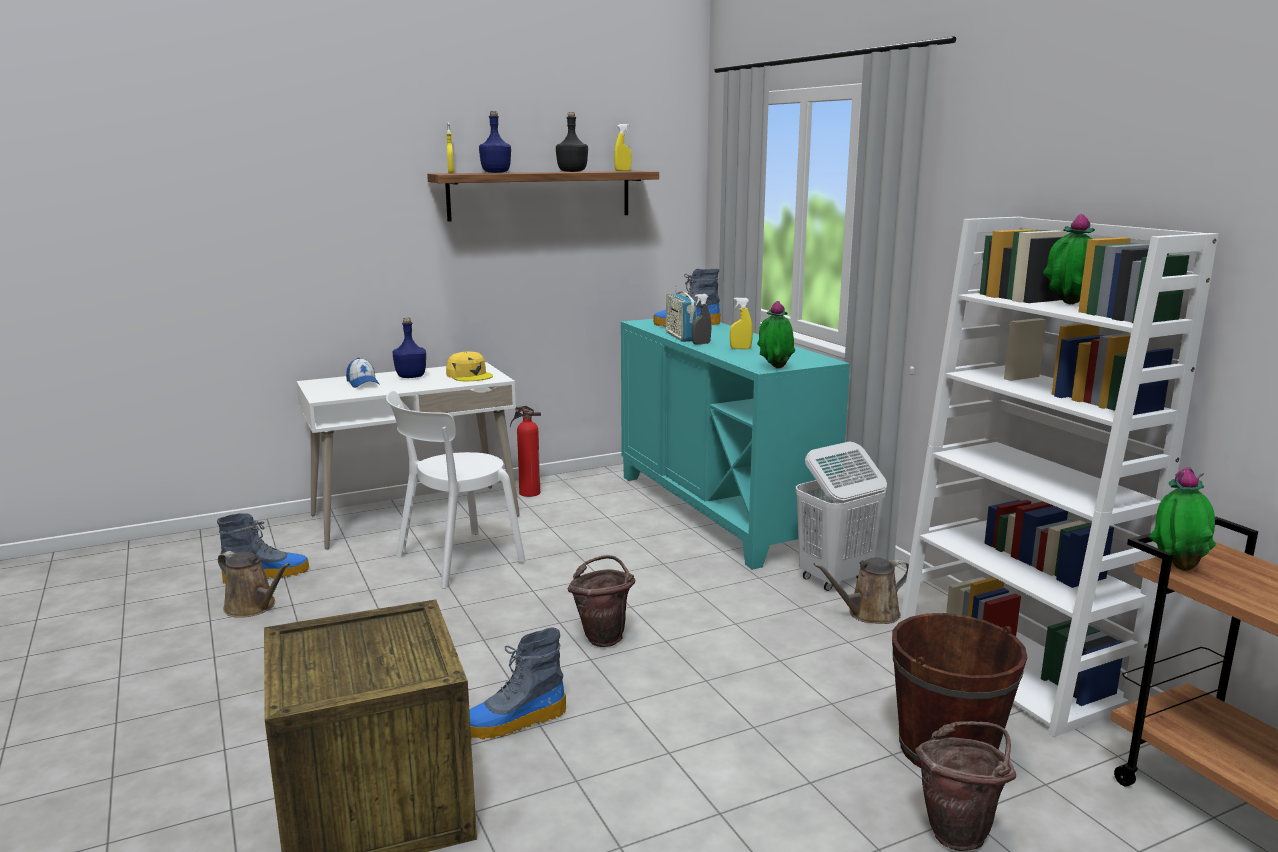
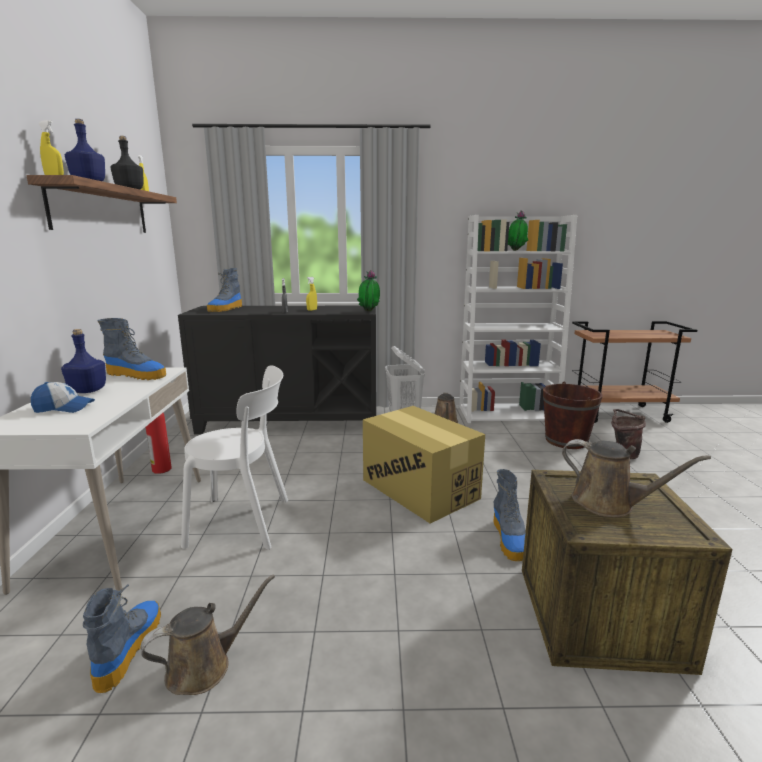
camera: 65 degrees left, 0 degrees up
white chair [386,391,526,589] -> white chair turned 75 degrees counterclockwise [181,365,288,549]
yellow cap [446,351,493,381] -> boot [98,318,166,380]
brown bucket [567,555,635,647] -> cardboard box [363,406,485,523]
turquoise cabinet [621,319,850,570] -> black cabinet [178,306,376,435]
radio [665,285,696,342] -> none
potted plant [1149,467,1216,571] -> none
none -> brown watering can [562,439,711,517]

